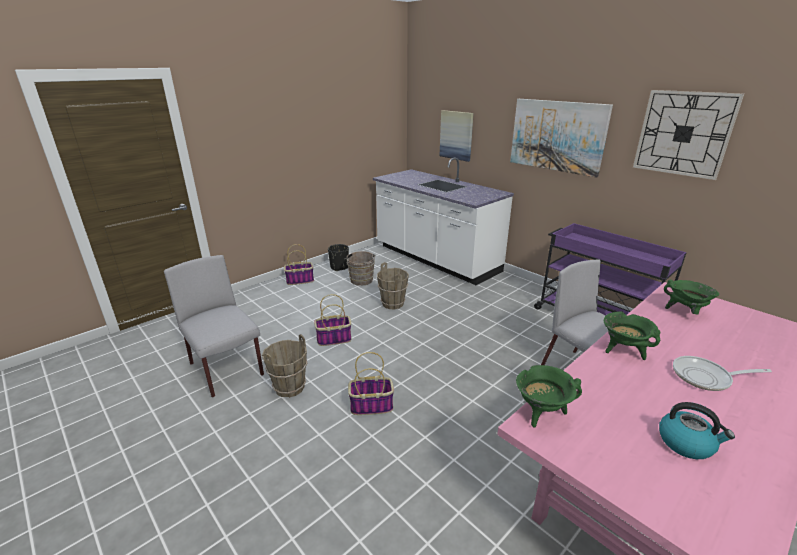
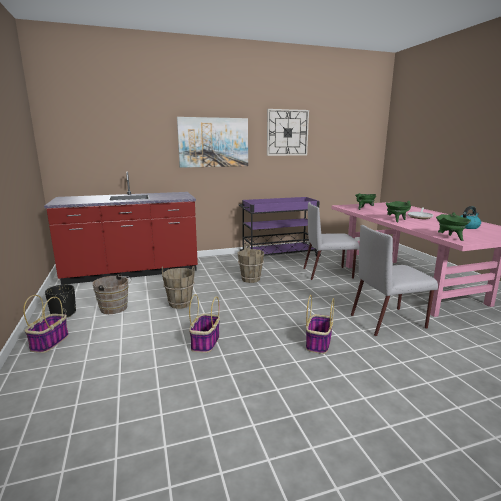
camera: 65 degrees left, 10 degrees down
grey chair [164,255,264,397] -> grey chair moved to [351,225,438,336]
brown bucket [262,334,307,398] -> brown bucket moved to [237,243,264,283]
white counter [373,157,514,285] -> red counter [44,172,198,285]
picture [440,110,474,162] -> none

